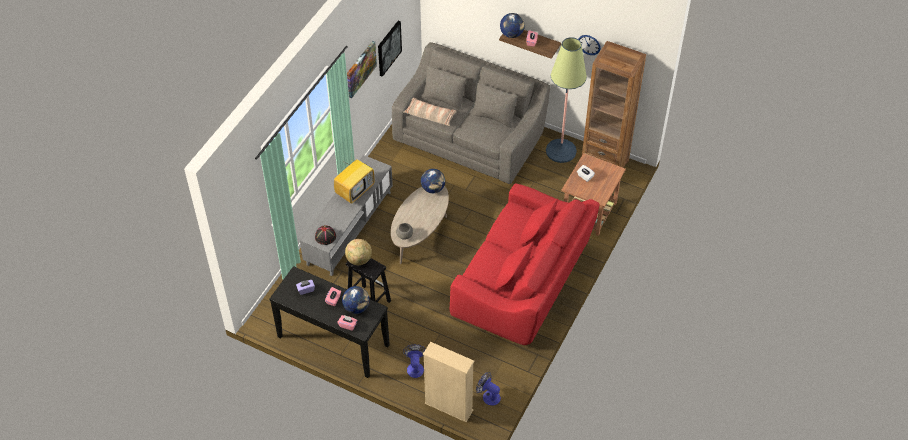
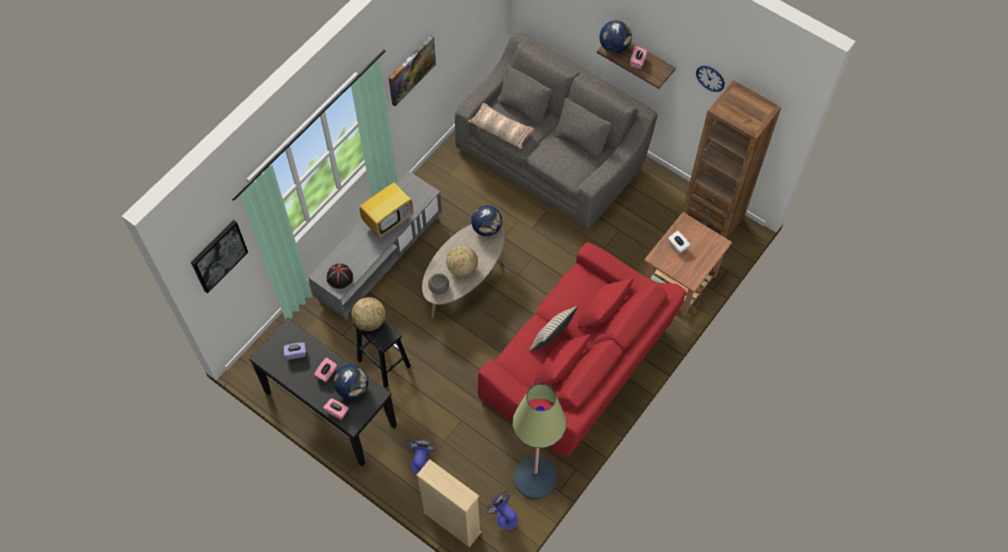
camera: 10 degrees right, 10 degrees up
picture [378,21,402,77] -> picture moved to [191,220,248,294]
floor lamp [546,37,587,163] -> floor lamp moved to [513,383,566,499]
none -> globe [446,245,478,277]
none -> beige pillow [529,306,577,351]

